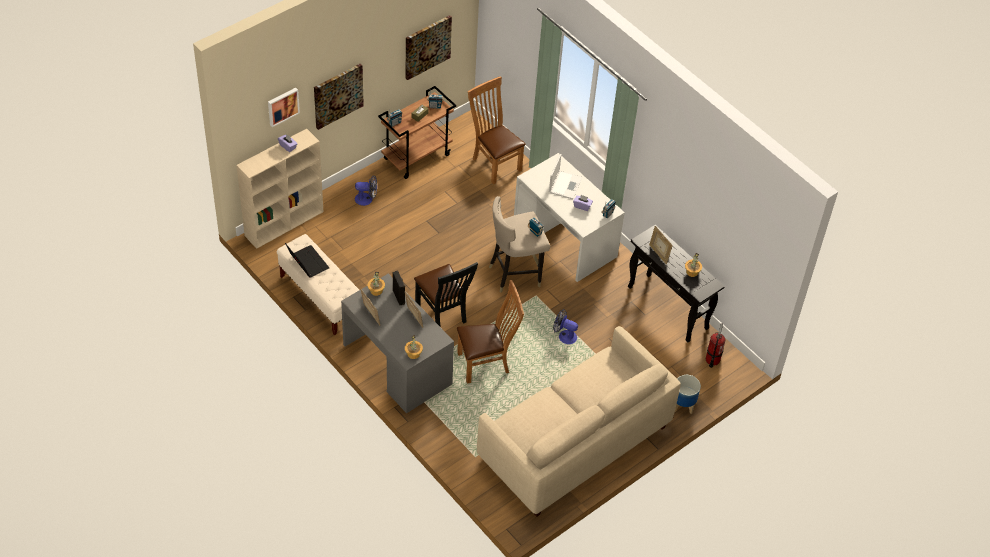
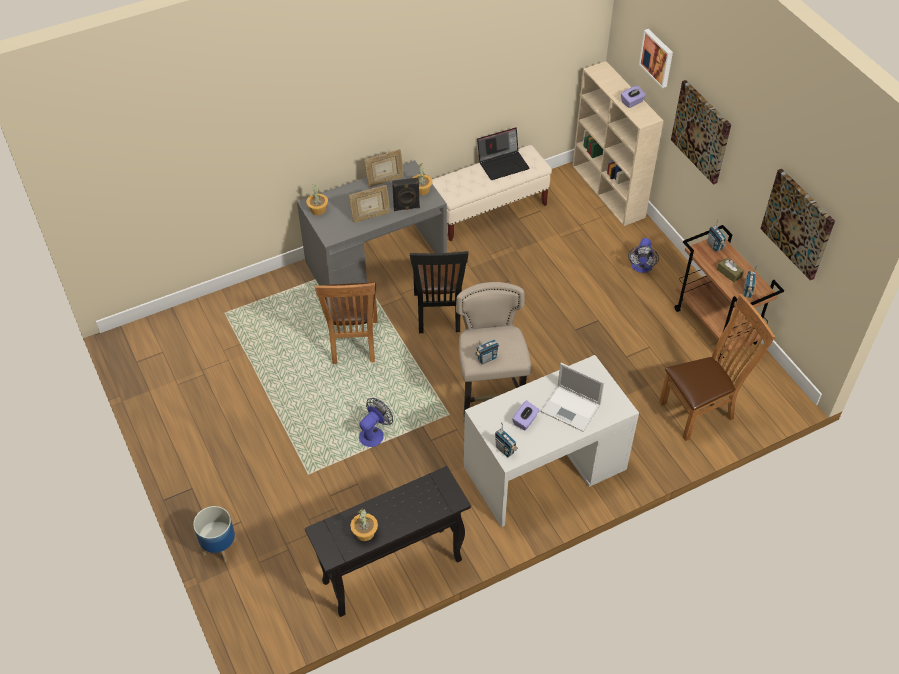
camera: 105 degrees right, 0 degrees up
black chair [414,262,478,326] -> black chair turned 75 degrees counterclockwise [410,251,468,333]
beige sofa [477,326,681,517] -> none
picture frame [649,226,672,265] -> none
fire extinguisher [706,323,725,368] -> none

